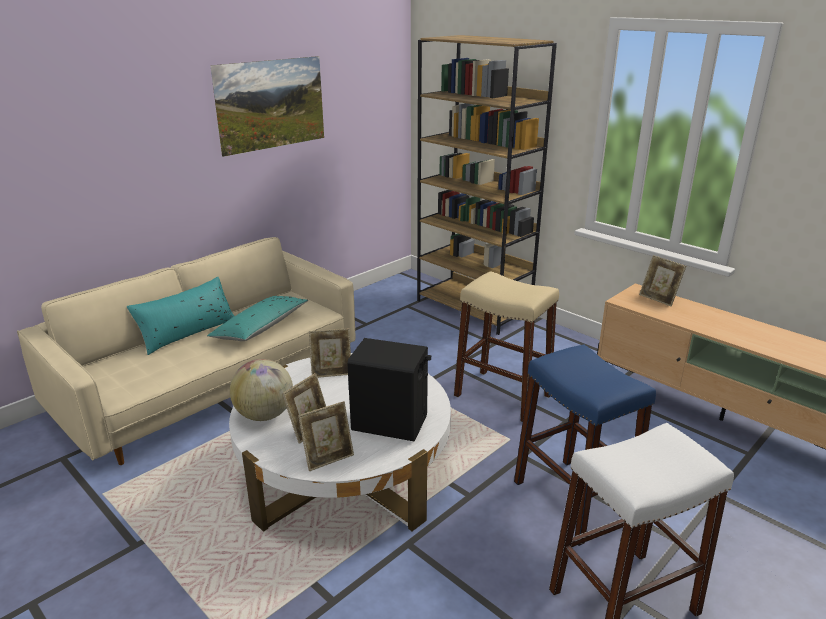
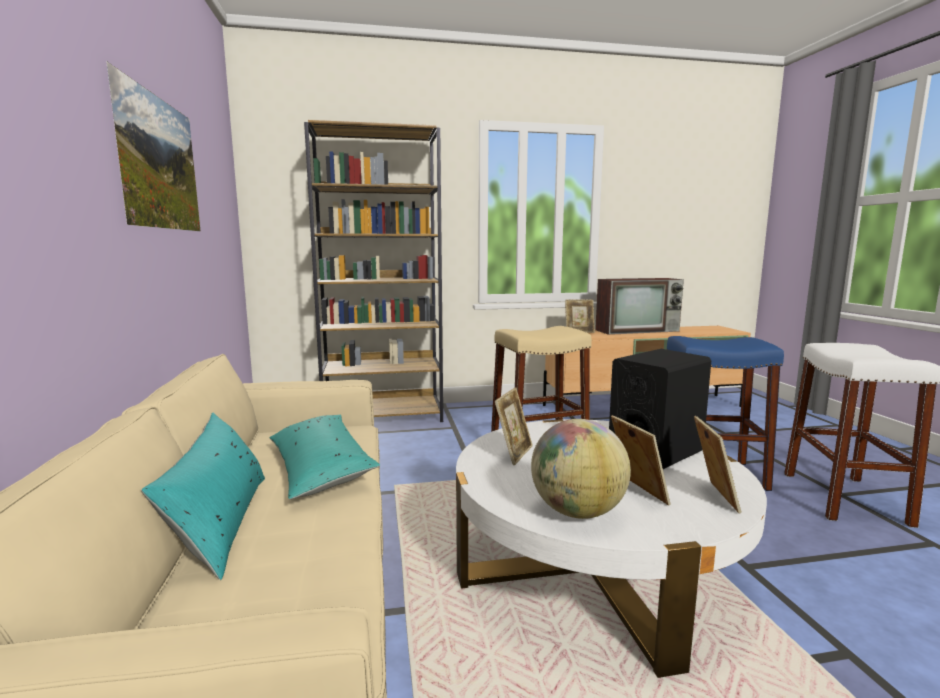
camera: 55 degrees left, 15 degrees down
none -> television [595,278,684,335]

